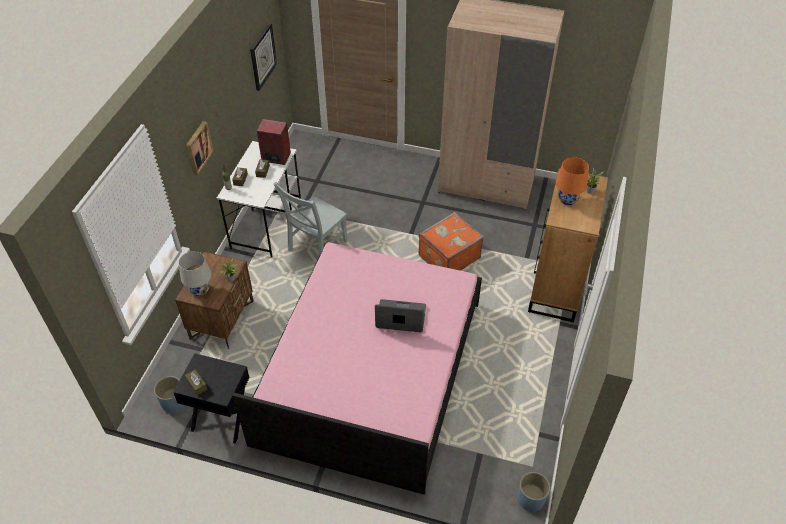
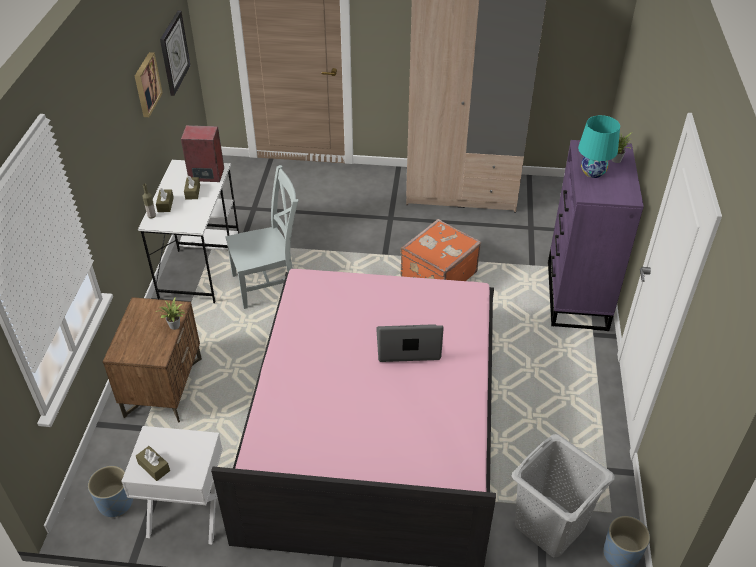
camera: 10 degrees left, 5 degrees down
black nightstand [173,353,250,444] -> white nightstand [121,426,223,545]
white table lamp [179,251,212,296] -> none
picture [186,121,214,175] -> picture moved to [135,52,163,117]
grey chair [273,182,348,258] -> grey chair turned 135 degrees counterclockwise [225,165,298,309]
brown dresser [528,168,608,323] -> purple dresser [548,140,644,331]
orange table lamp [556,157,589,205] -> turquoise table lamp [578,115,620,178]
none -> grey laundry basket [512,434,615,558]

